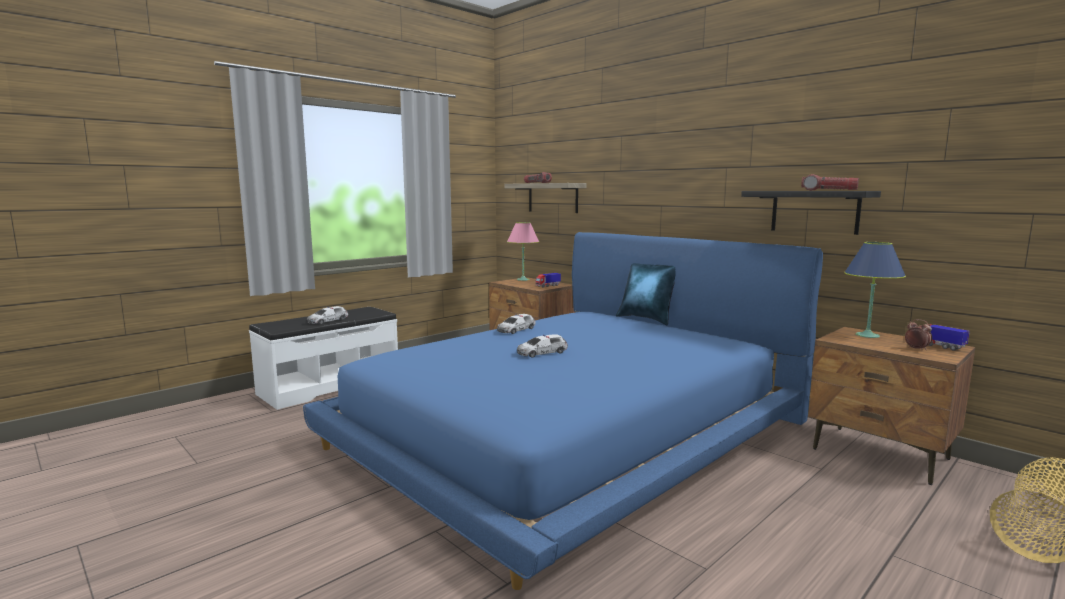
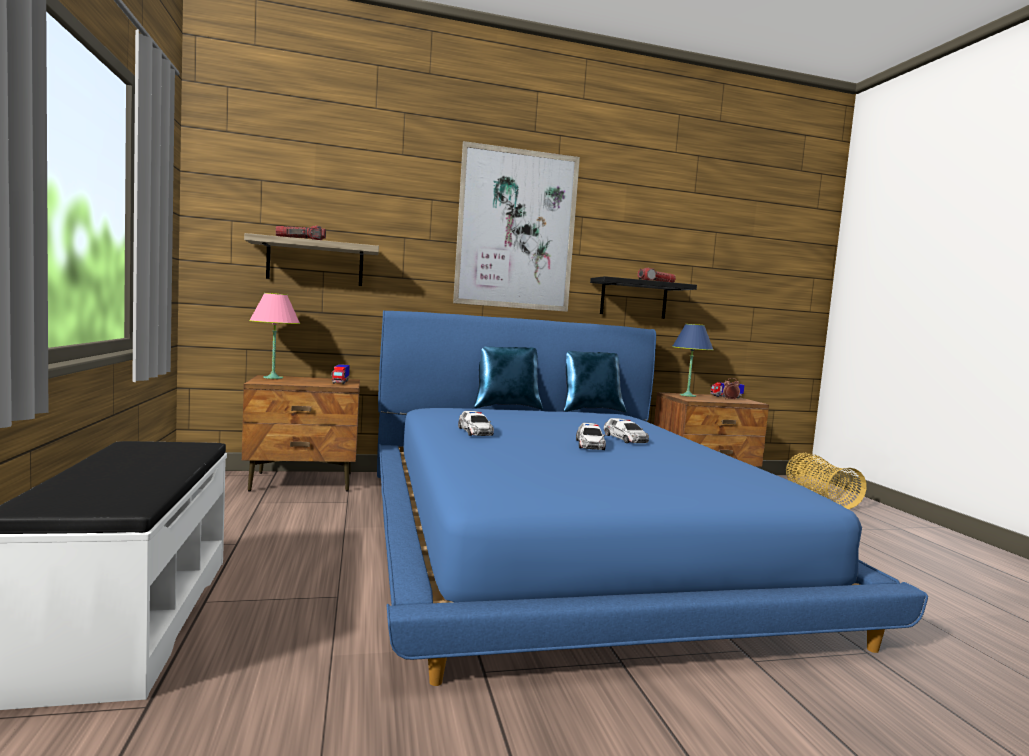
camera: 60 degrees left, 5 degrees down
toy car [307,306,348,324] -> toy car moved to [603,418,649,443]
none -> picture [453,141,580,312]
none -> blue pillow [564,351,627,413]

